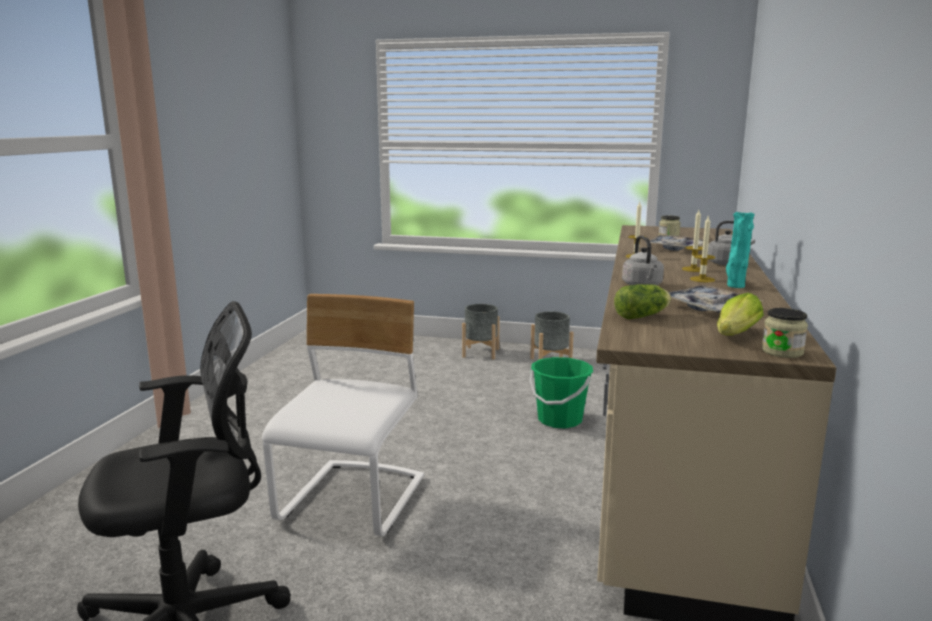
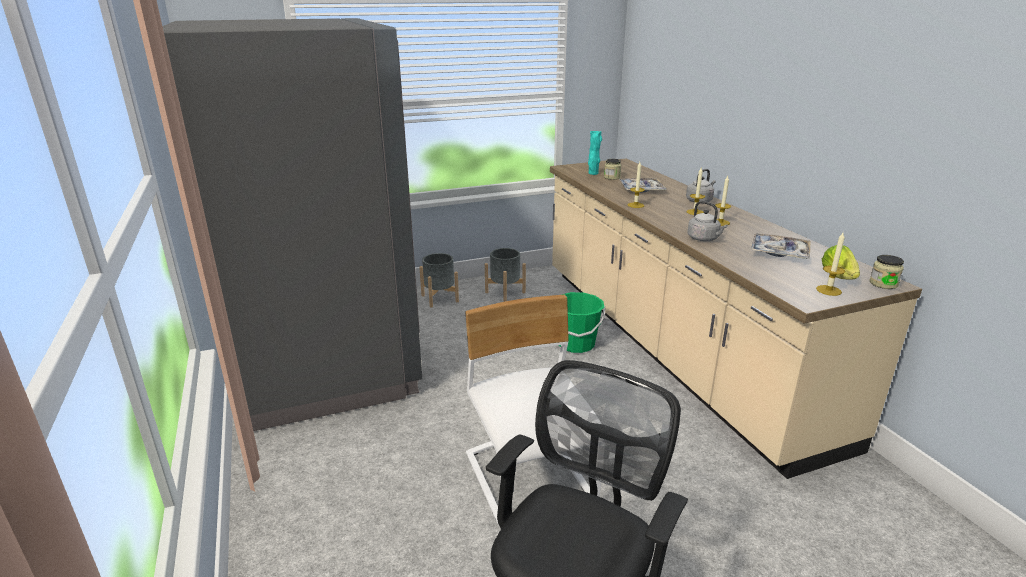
camera: 35 degrees left, 10 degrees up
lettuce [614,284,671,319] -> none
turquoise vase [726,212,754,288] -> turquoise vase moved to [588,131,602,175]
none -> grey fridge [162,18,422,431]
none -> candle [816,233,845,296]

